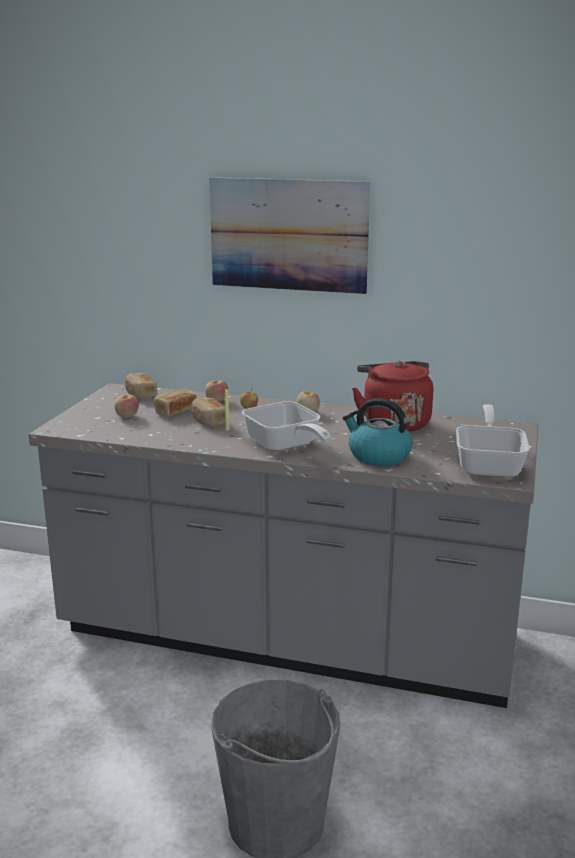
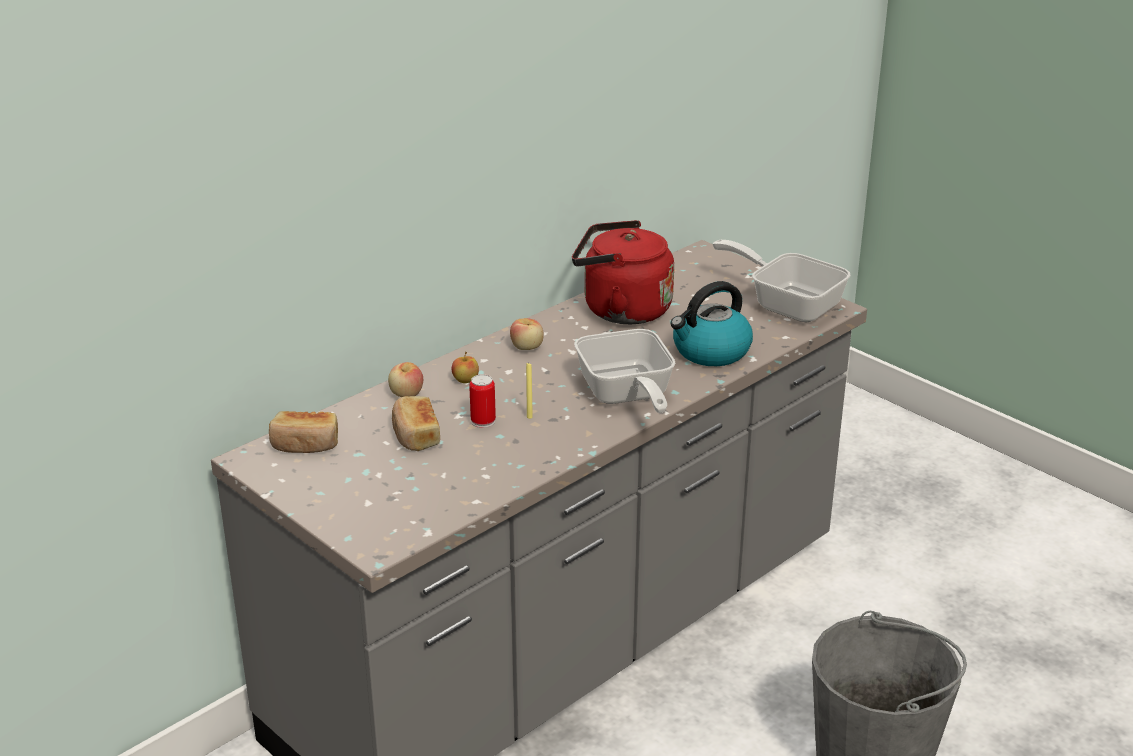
camera: 60 degrees left, 10 degrees up
apple [114,395,139,418] -> none
bread [191,398,225,427] -> can [469,374,496,428]
picture [209,177,370,294] -> none
frying pan [242,401,331,451] -> frying pan turned 75 degrees clockwise [574,329,675,413]

